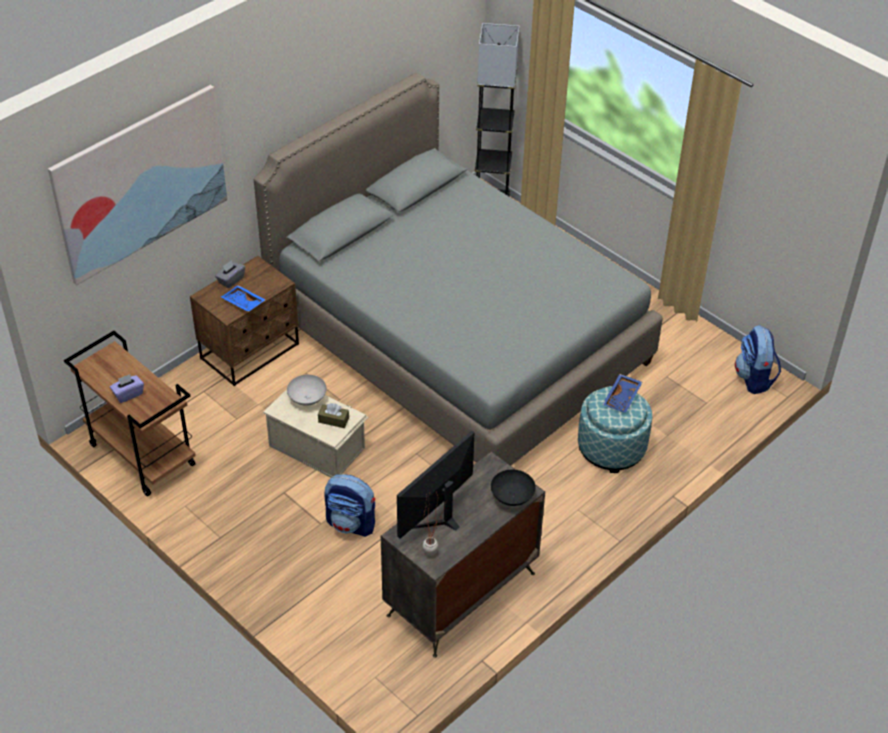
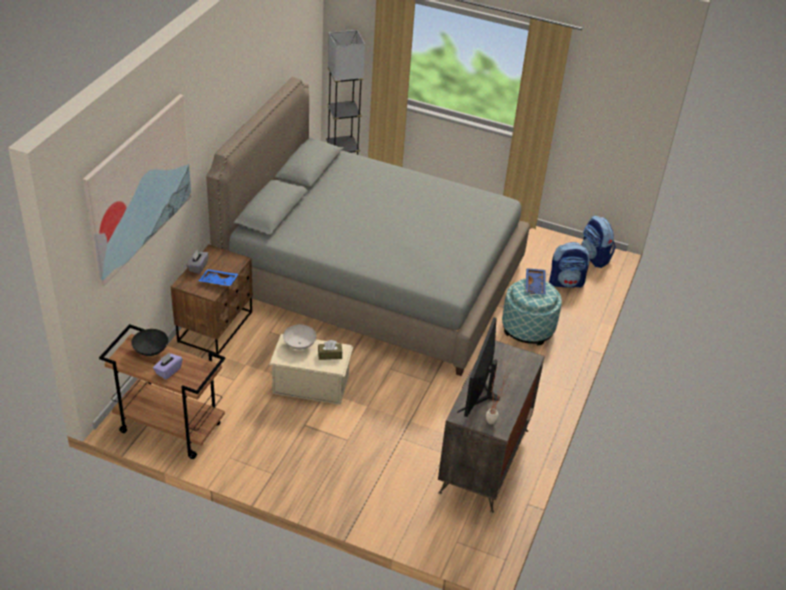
camera: 25 degrees left, 5 degrees down
backpack [324,474,375,537] -> backpack moved to [549,242,590,288]
black bowl [491,469,536,506] -> black bowl moved to [131,329,168,356]

